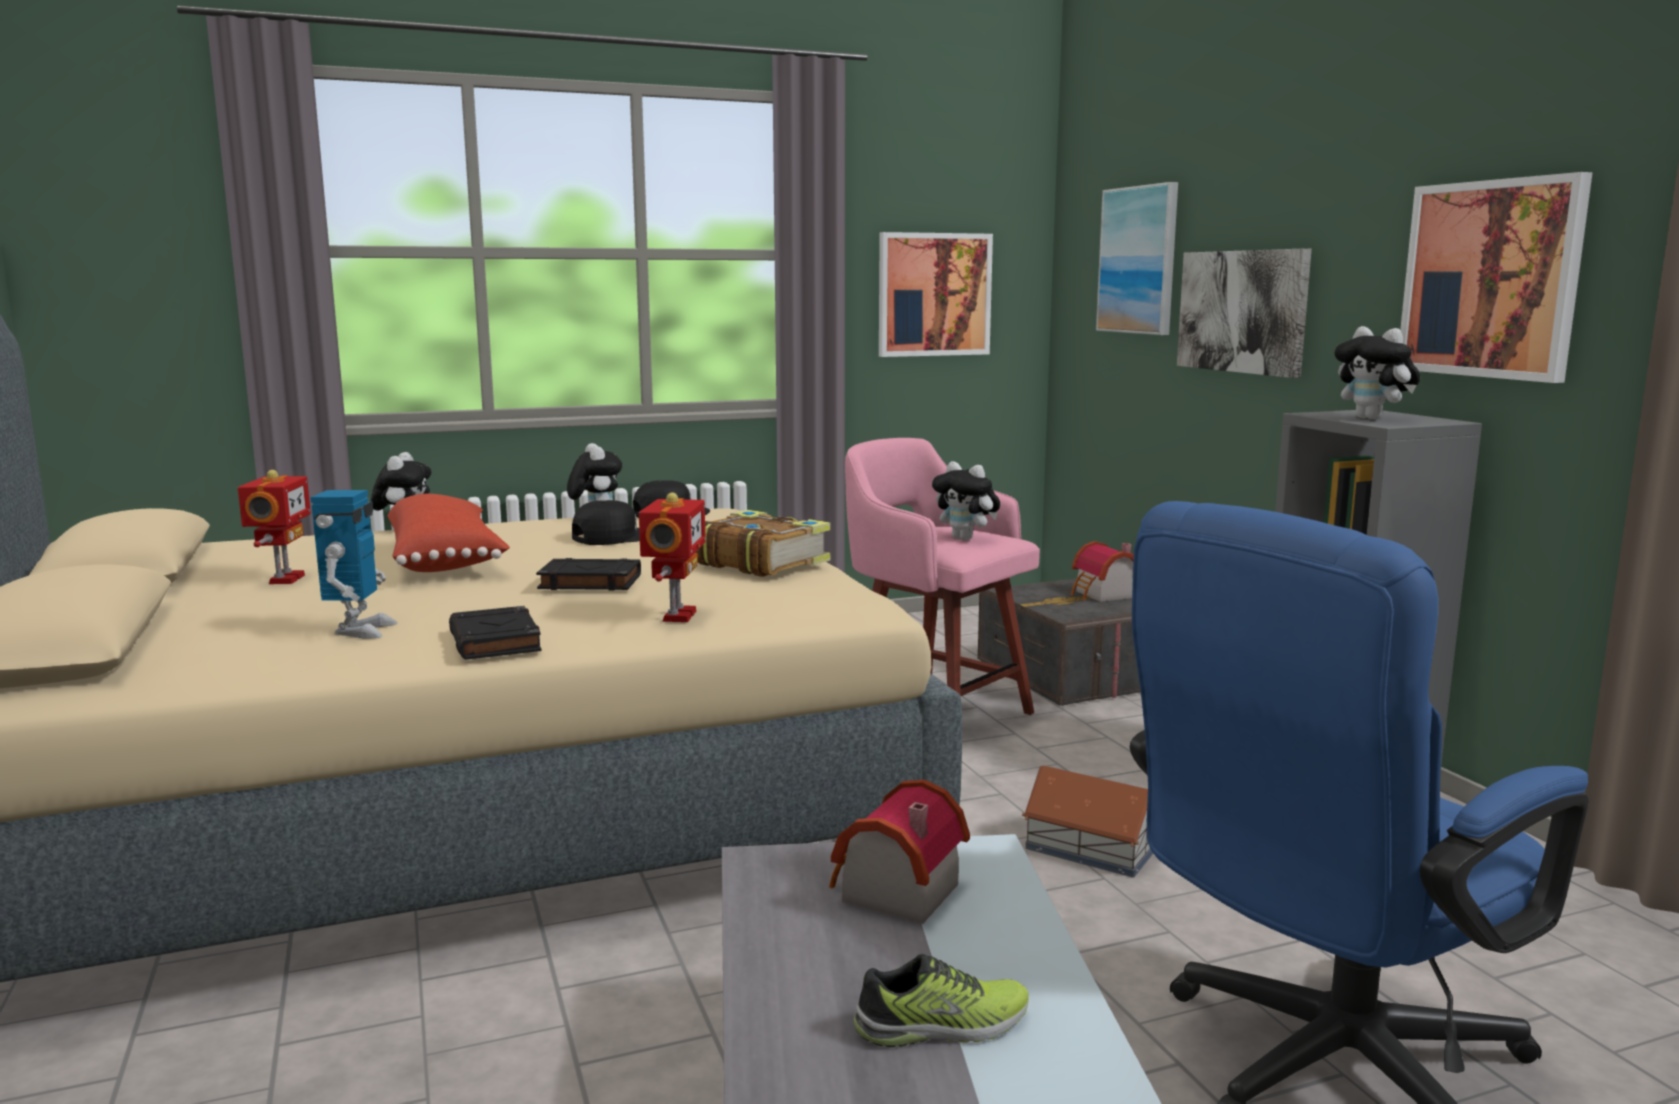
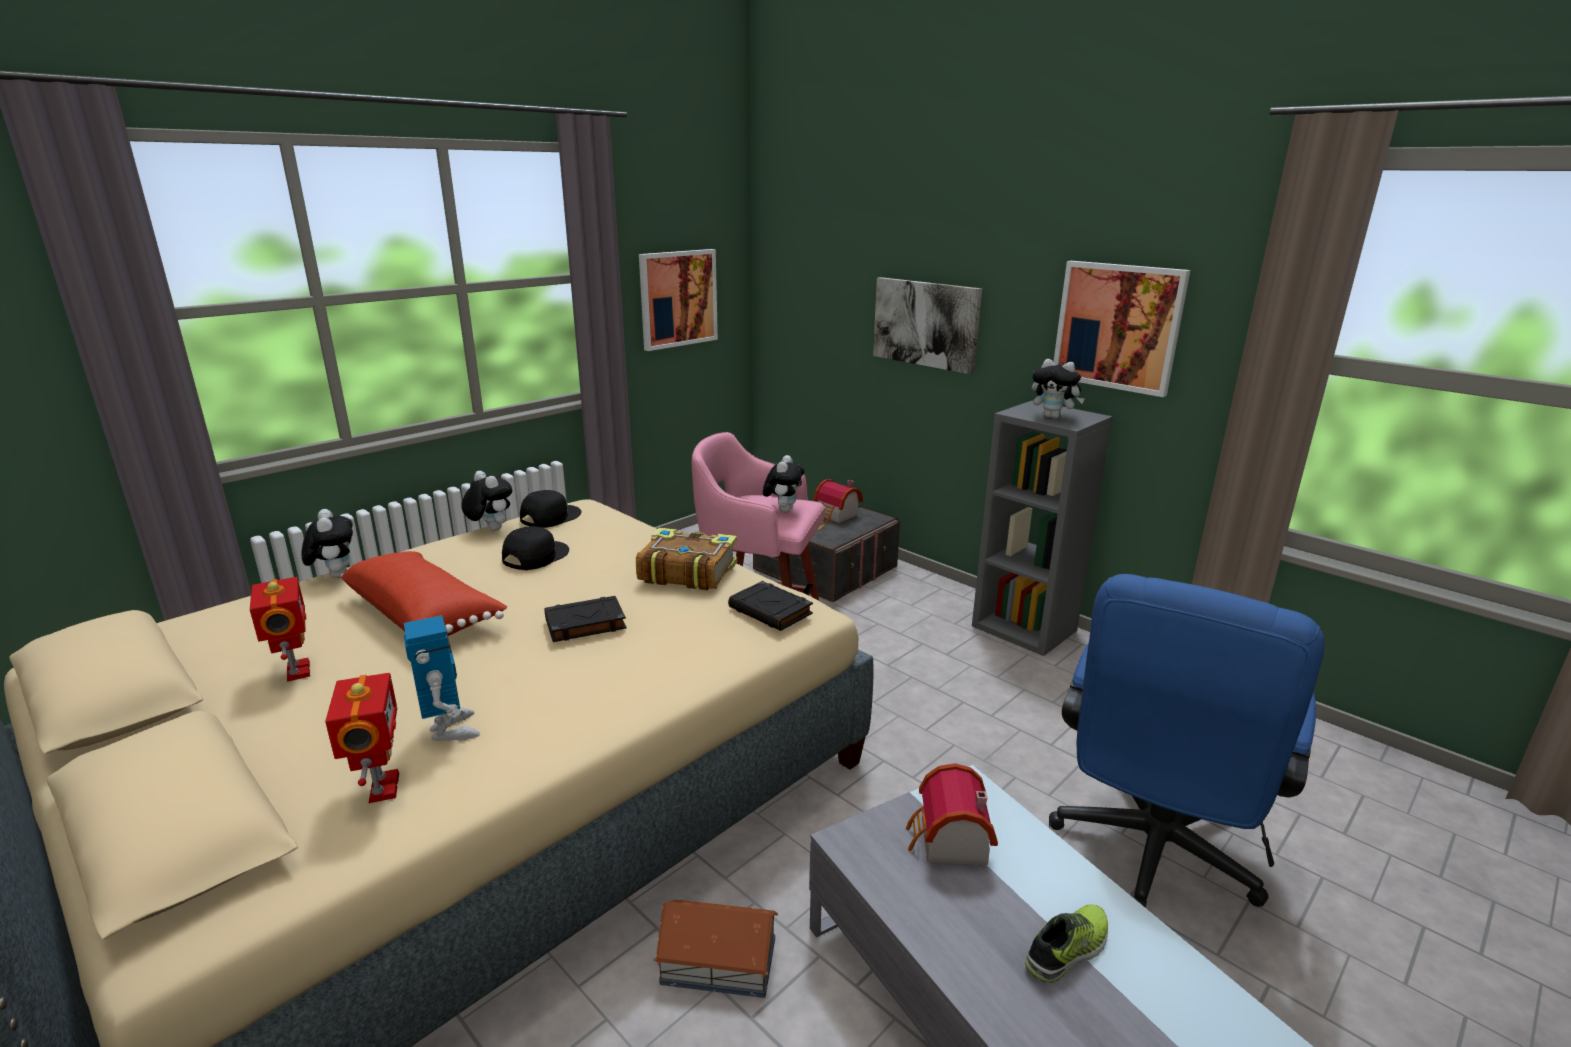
camera: 25 degrees left, 10 degrees up
black book [449,606,542,660] -> black book moved to [728,581,813,631]
toy robot [639,492,706,622] -> toy robot moved to [325,673,399,803]
plush toy [932,461,1000,540] -> plush toy turned 90 degrees counterclockwise [763,455,805,512]
toy house [1022,766,1153,877] -> toy house moved to [653,900,778,998]
picture [1096,182,1178,335] -> none

